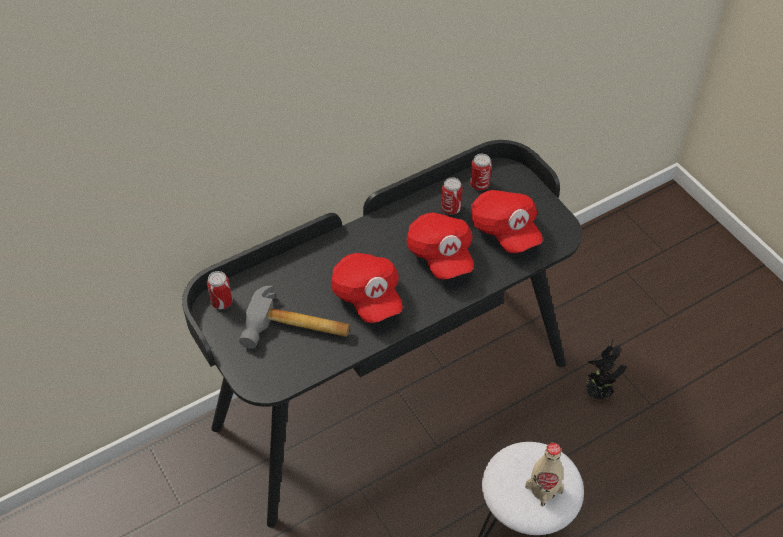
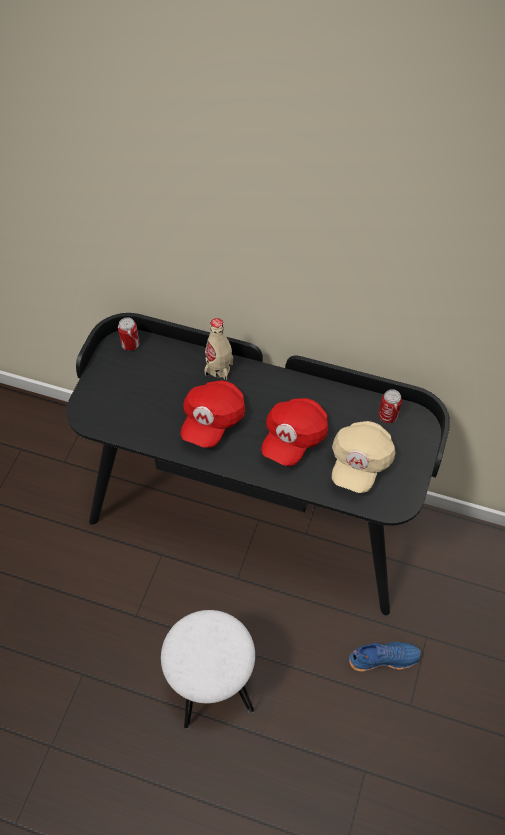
camera: 50 degrees right, 5 degrees up
hammer [239,286,350,349] -> none
can [441,177,463,215] -> none
red cap [471,190,543,253] -> beige cap [332,421,395,493]
beige bottle [525,443,564,507] -> beige bottle moved to [204,318,233,381]
potted plant [586,339,627,400] -> blue shoe [349,642,421,671]

